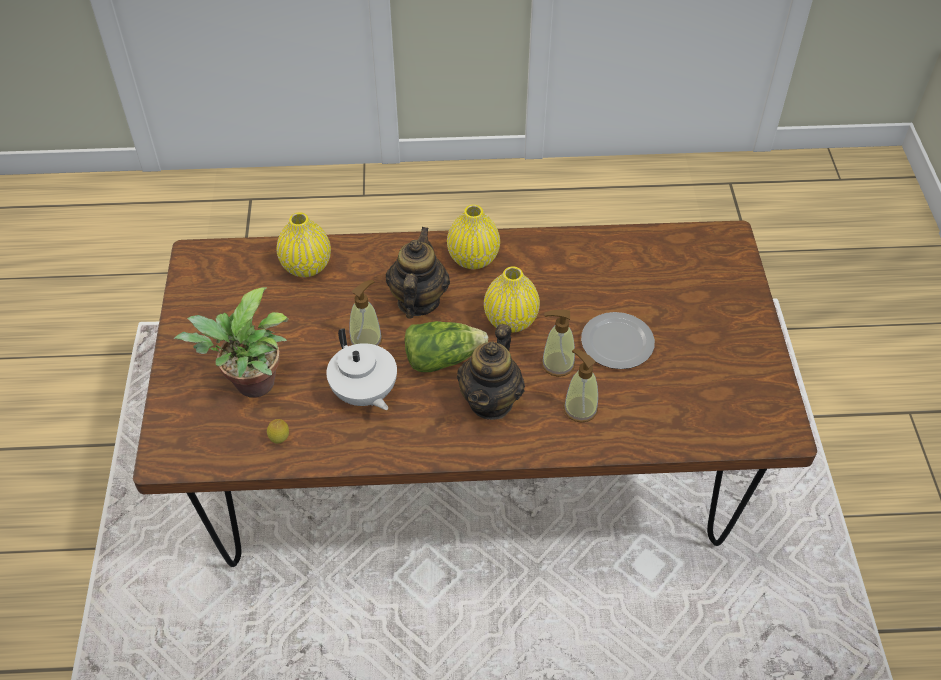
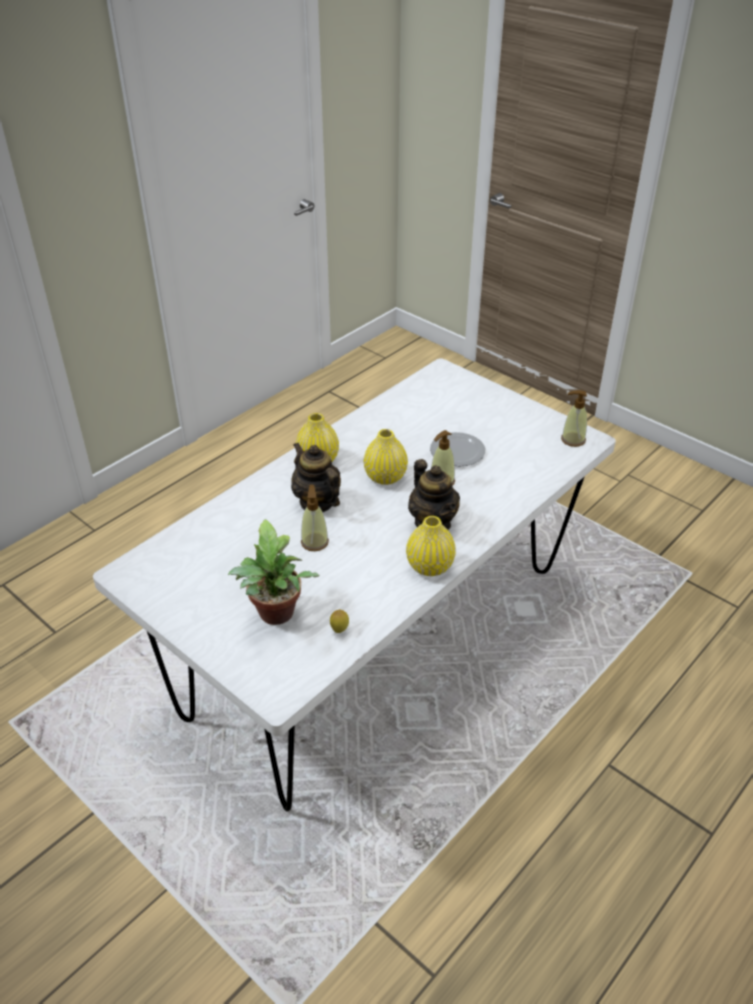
camera: 45 degrees left, 10 degrees down
brown dining table [133,221,817,567] -> white dining table [93,358,616,811]
yellow vase [277,212,331,277] -> yellow vase moved to [406,516,456,576]
white teapot [326,328,397,410] -> none
lettuce [405,321,488,372] -> none
soap dispenser [563,349,598,422] -> soap dispenser moved to [561,390,587,447]

